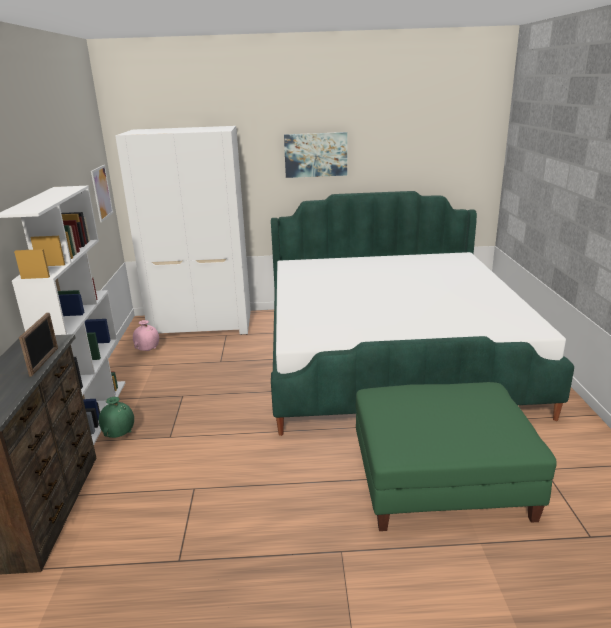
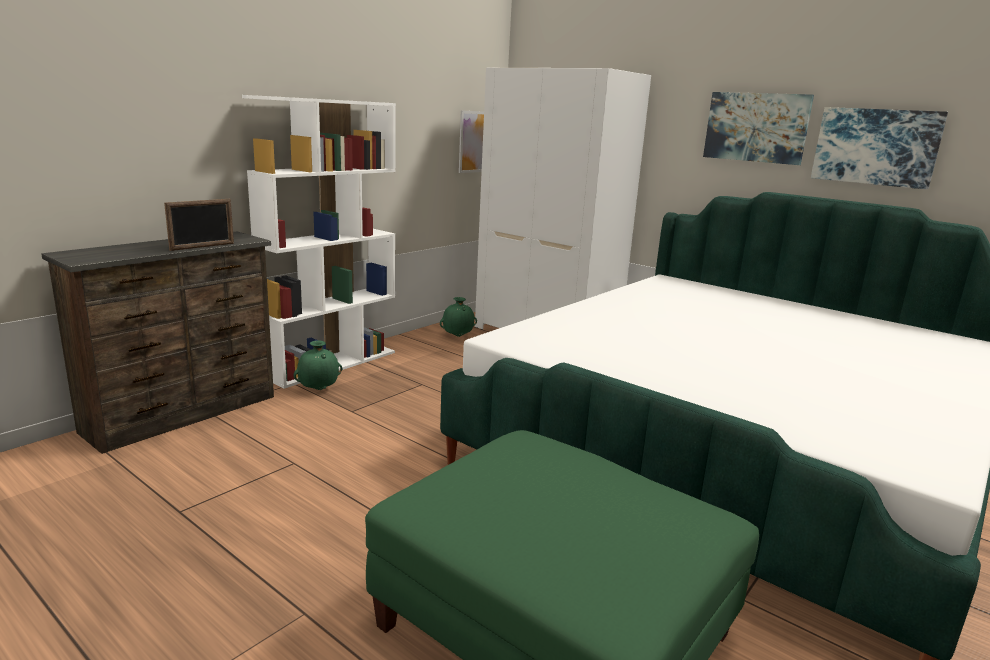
camera: 40 degrees right, 5 degrees down
pink vase [133,320,159,351] -> green vase [440,297,477,337]
none -> picture [811,107,948,189]

